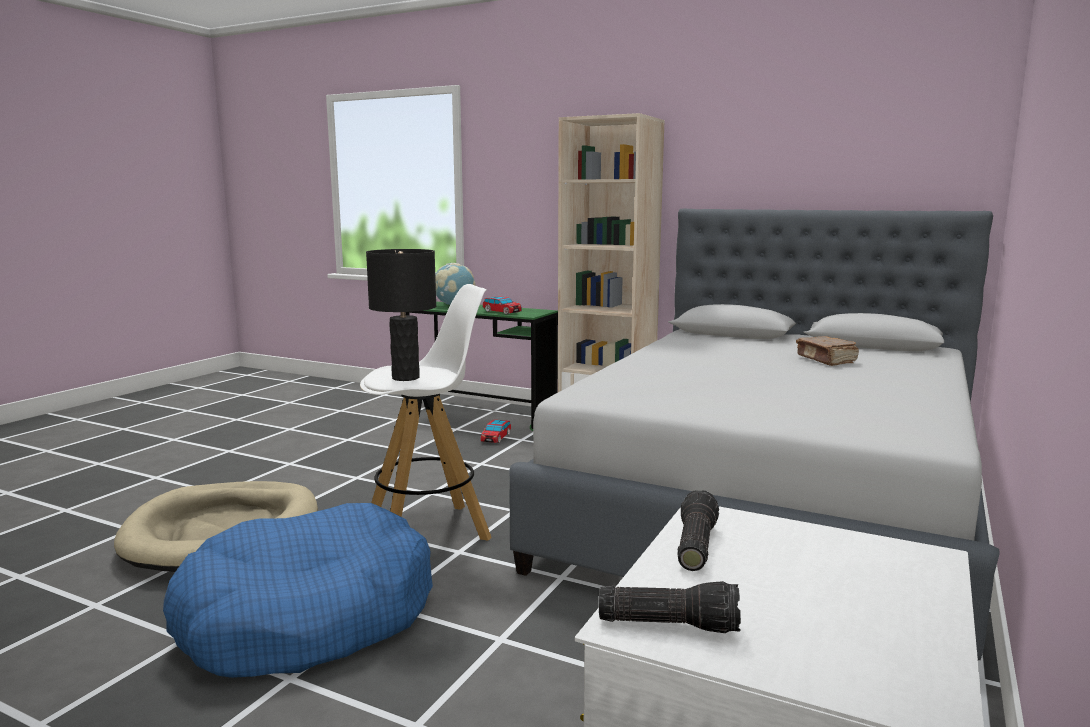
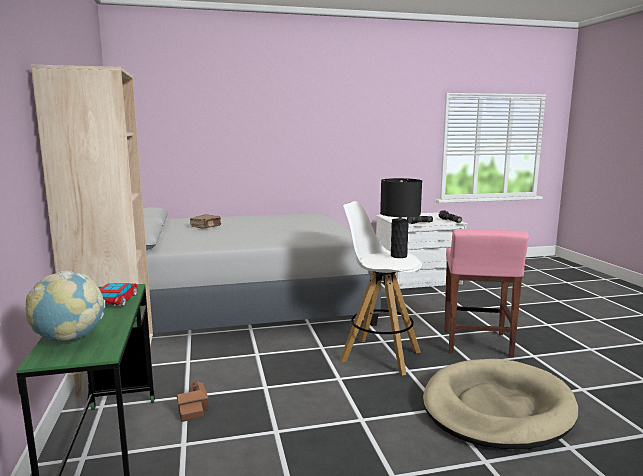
camera: 130 degrees left, 0 degrees up
blue dog bed [163,503,433,678] -> pink stool [444,229,529,357]
toy car [481,420,511,443] -> toy house [177,380,208,422]

